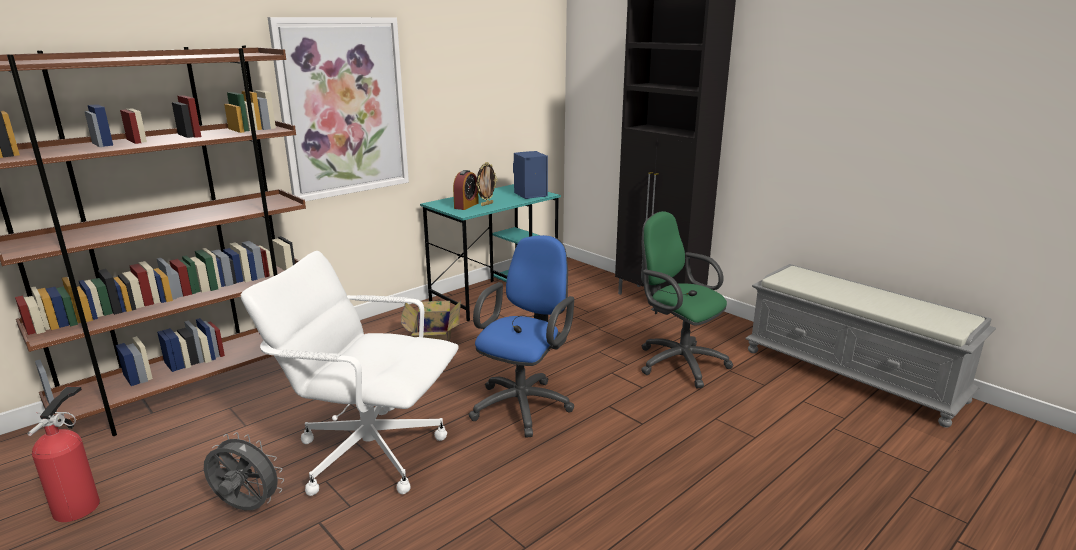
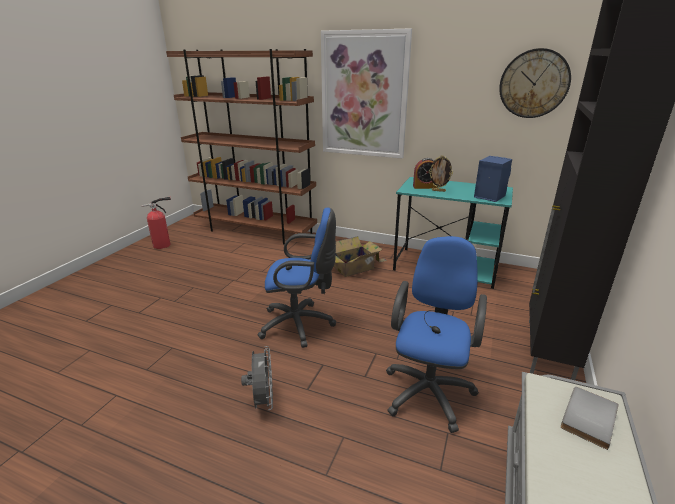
camera: 65 degrees right, 5 degrees up
grey fan [204,432,284,510] -> grey fan moved to [241,346,273,410]
white office chair [241,251,459,496] -> none
green office chair [641,211,733,388] -> blue office chair [386,236,487,433]
none -> wall clock [499,48,571,118]
none -> grey book [561,387,619,450]

